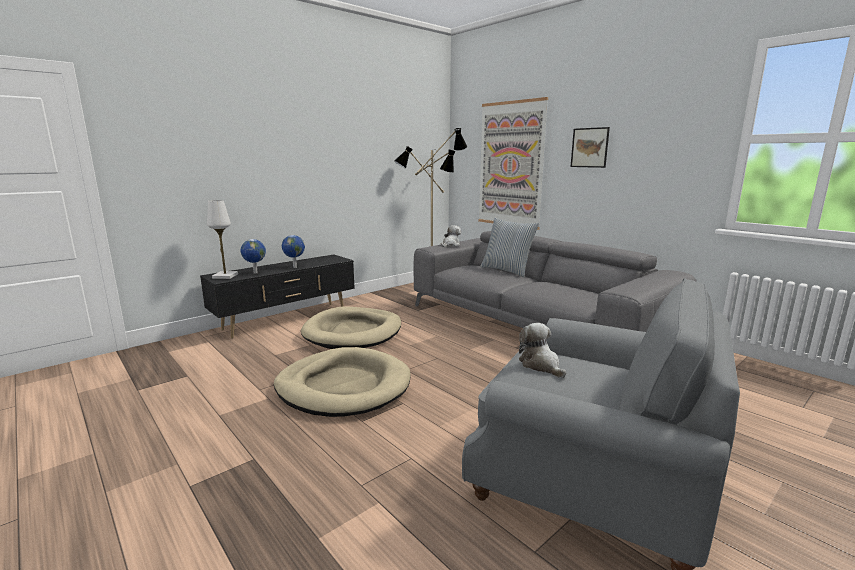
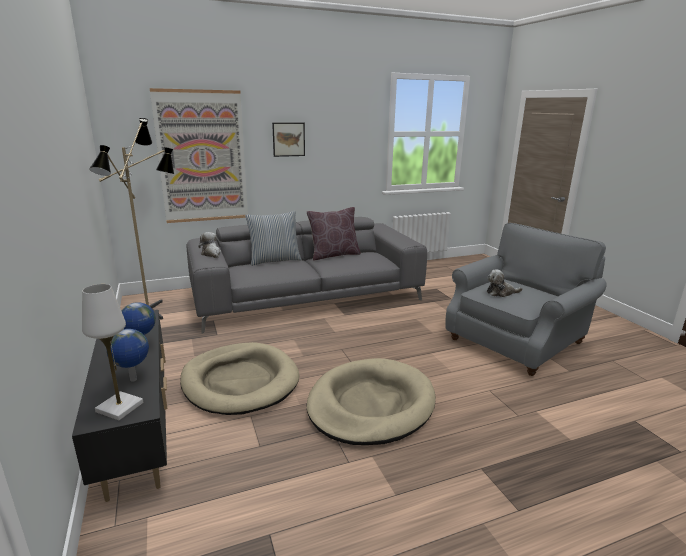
camera: 70 degrees left, 5 degrees up
none -> brown pillow [307,207,361,261]

